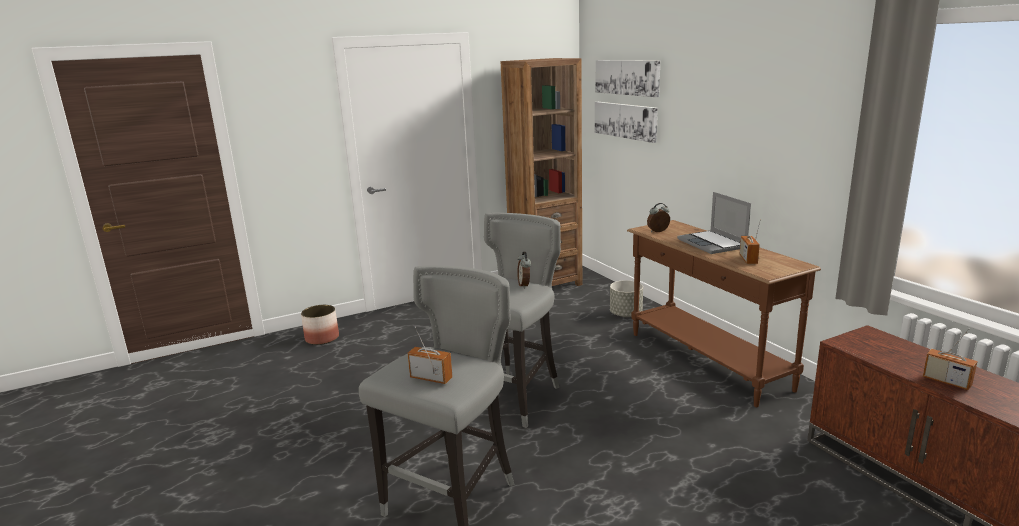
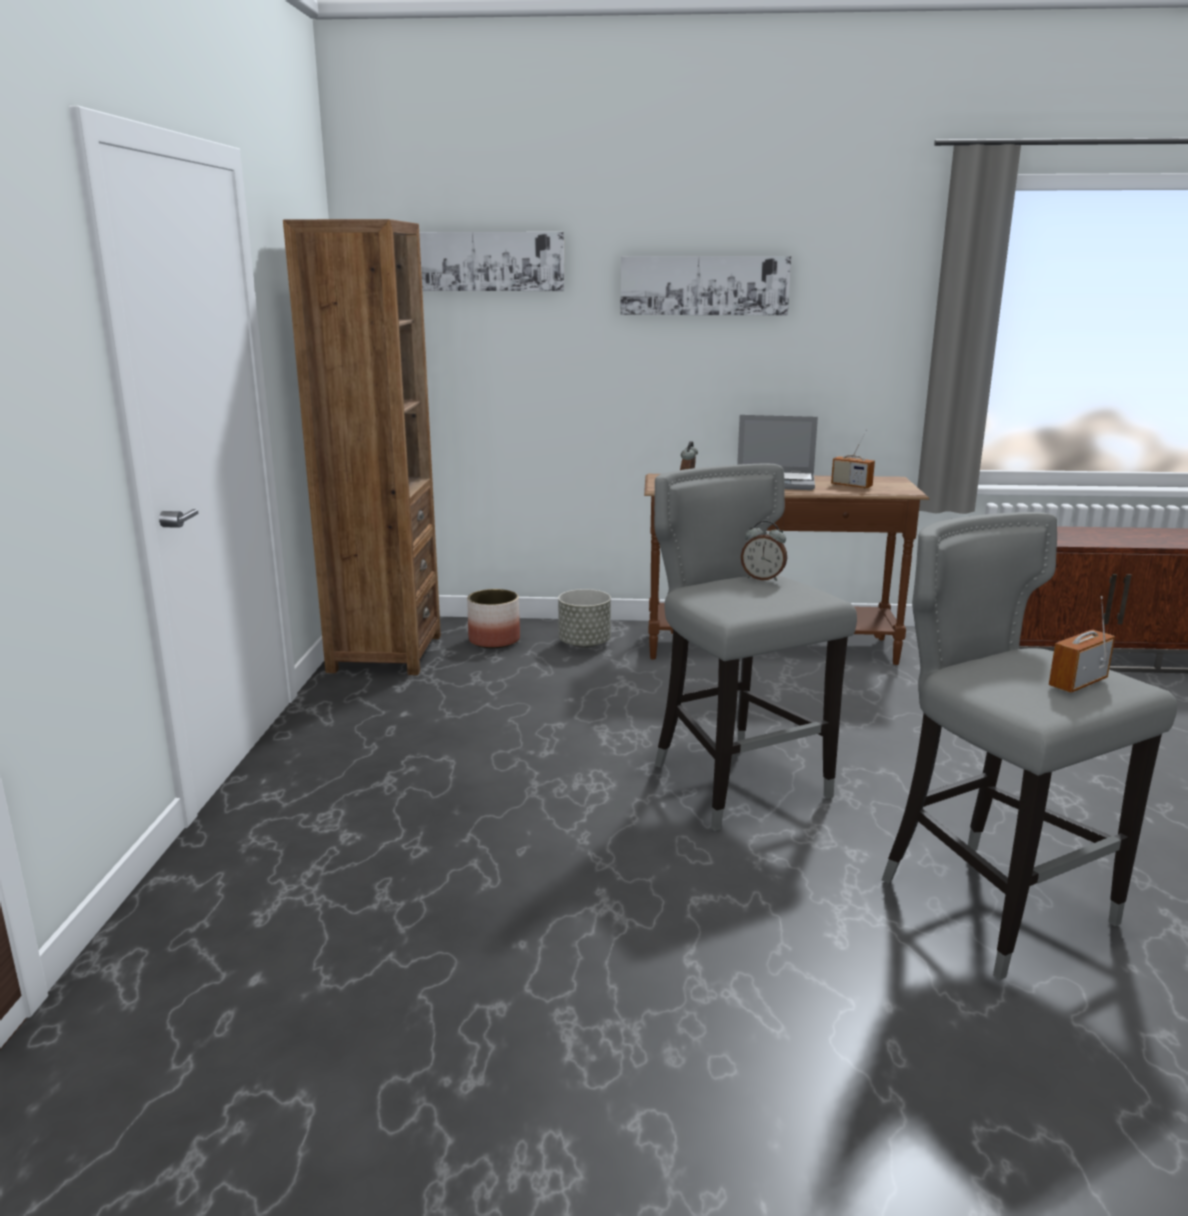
camera: 60 degrees left, 0 degrees up
planter [301,305,339,345] -> planter moved to [467,589,520,648]
picture [595,102,658,143] -> picture moved to [620,256,791,315]
radio [923,329,978,390] -> none

